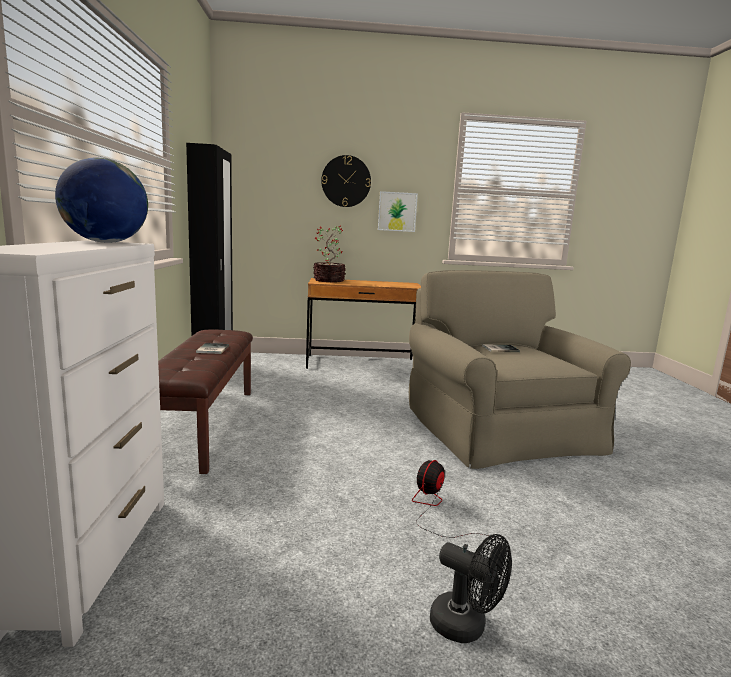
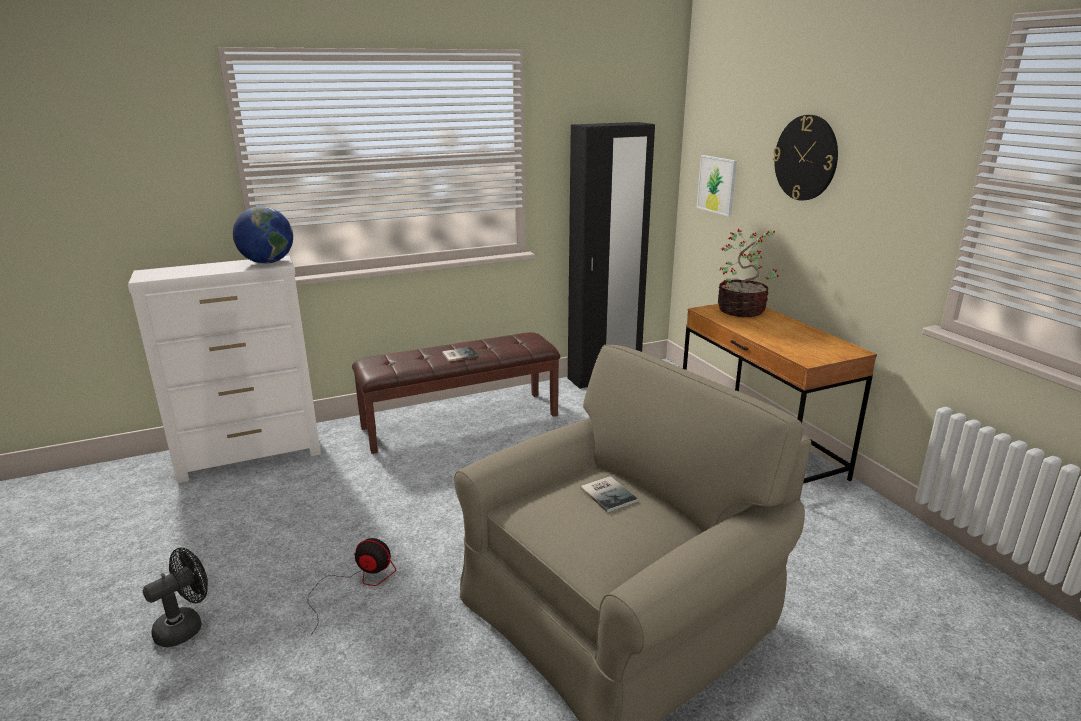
camera: 70 degrees right, 10 degrees up
picture [378,191,418,232] -> picture moved to [697,155,737,217]
black fan [430,534,512,643] -> black fan turned 150 degrees counterclockwise [143,548,208,647]

